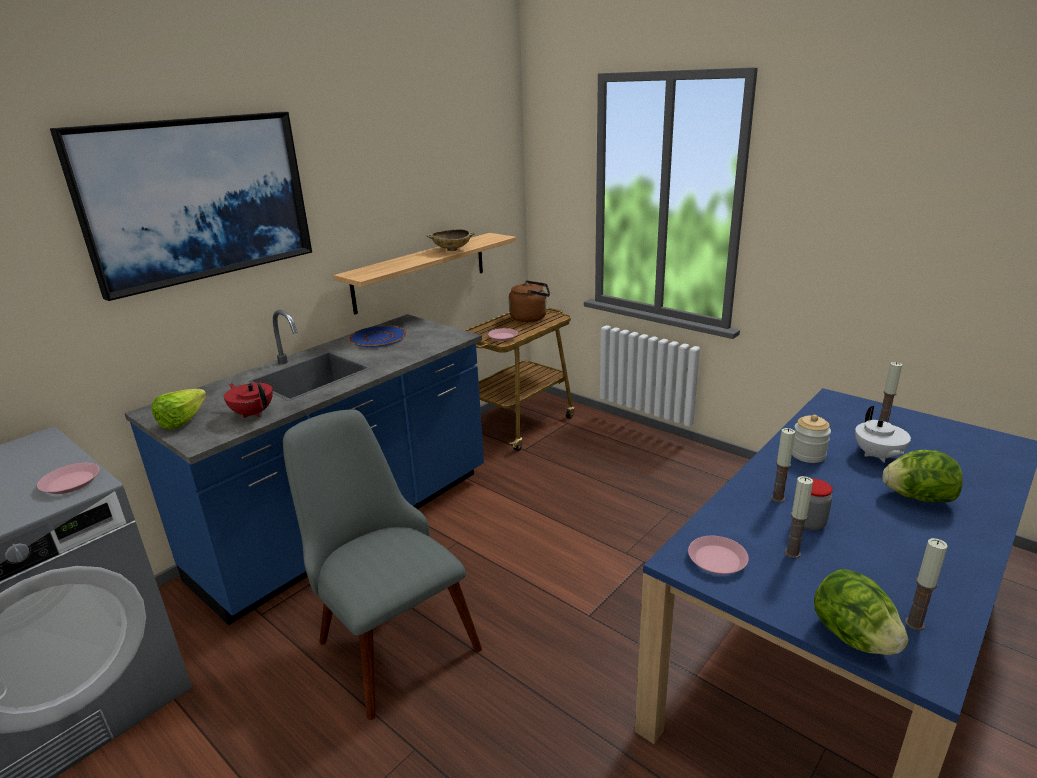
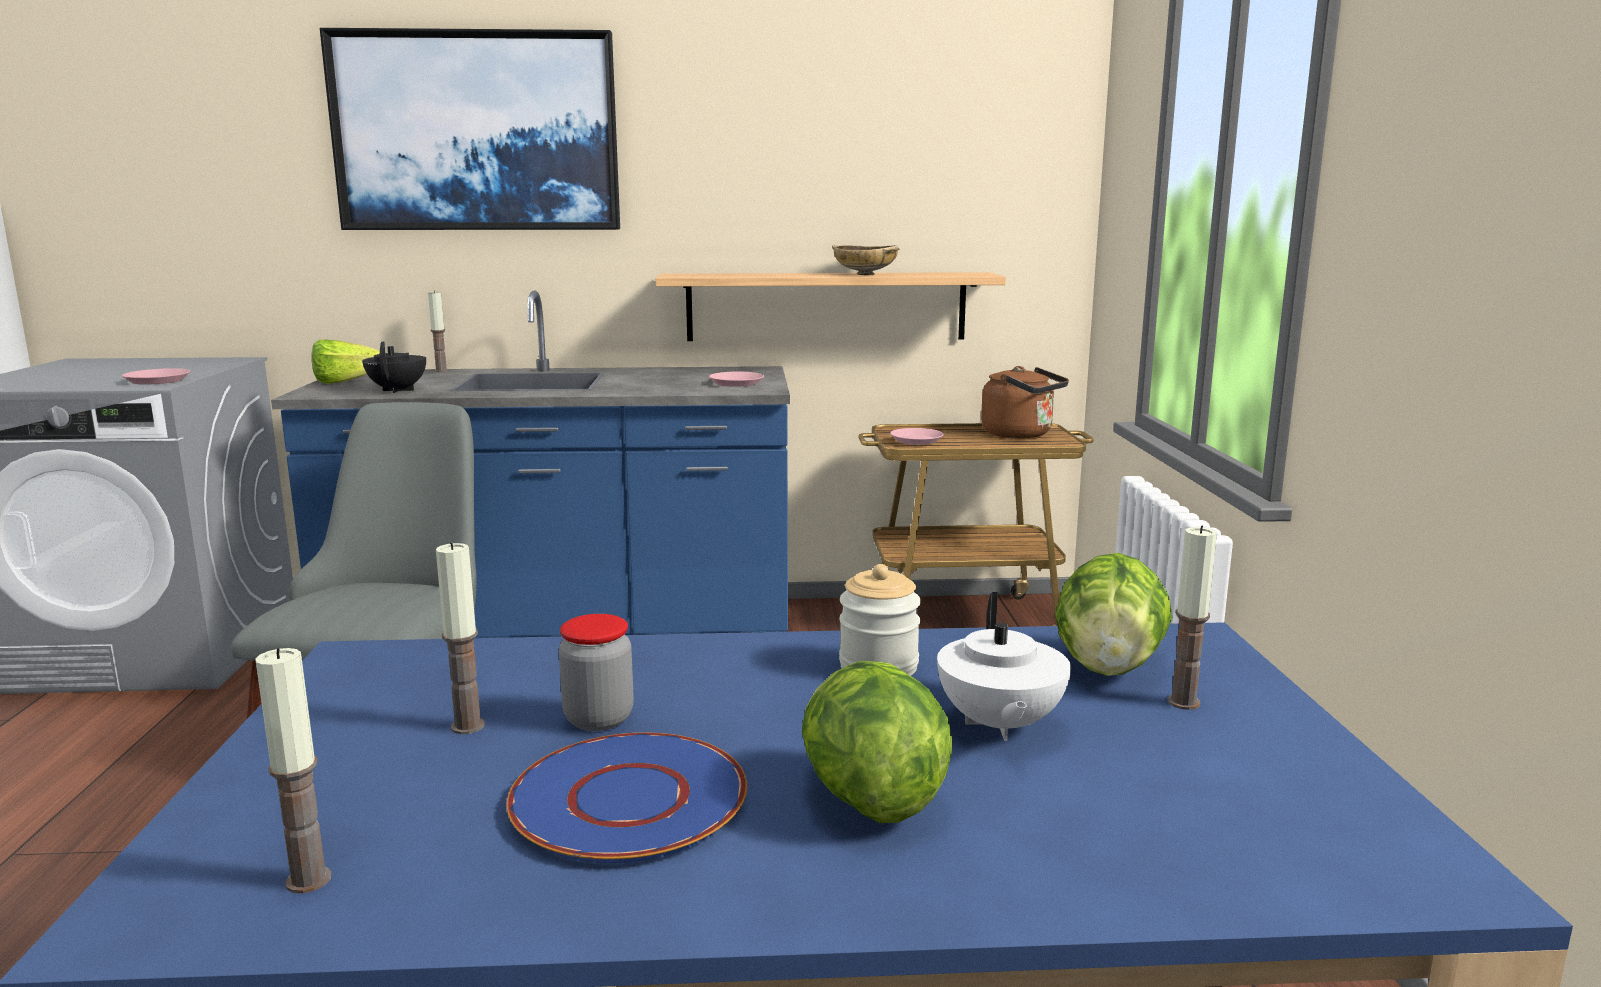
camera: 45 degrees right, 10 degrees down
red teapot [224,383,273,418] -> black teapot [362,341,426,393]
blue plate [349,326,407,348] -> blue plate moved to [506,733,747,863]
pink plate [688,536,749,575] -> pink plate moved to [709,372,764,387]
candle [771,428,795,502] -> candle moved to [428,290,448,372]
lettuce [814,569,908,655] -> lettuce moved to [1055,553,1172,676]
white teapot [855,406,911,463] -> white teapot turned 45 degrees counterclockwise [937,592,1071,741]

